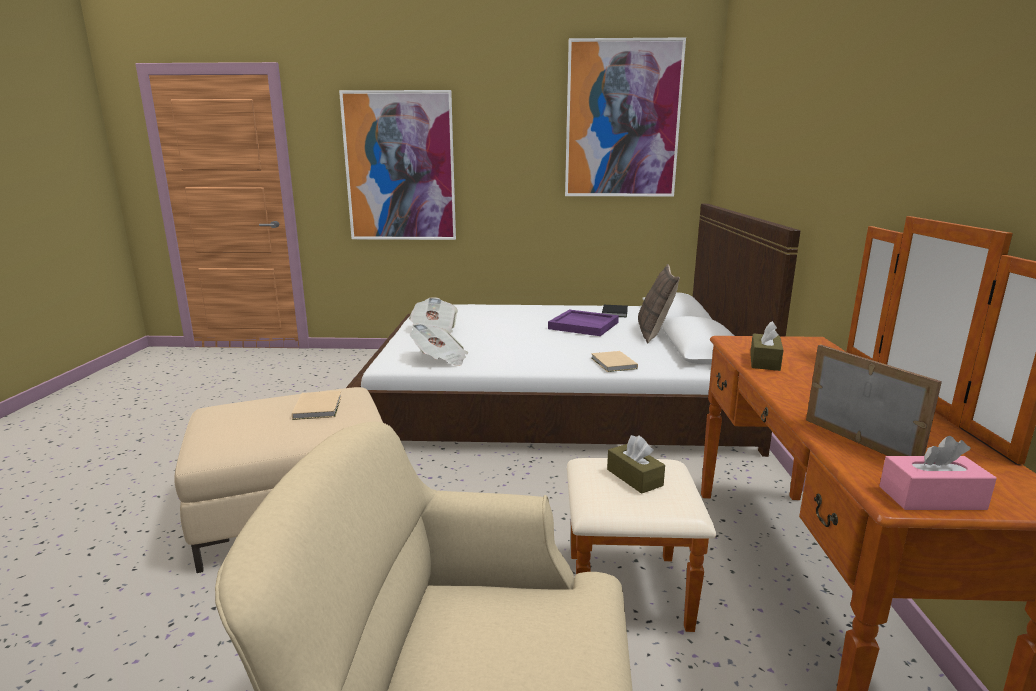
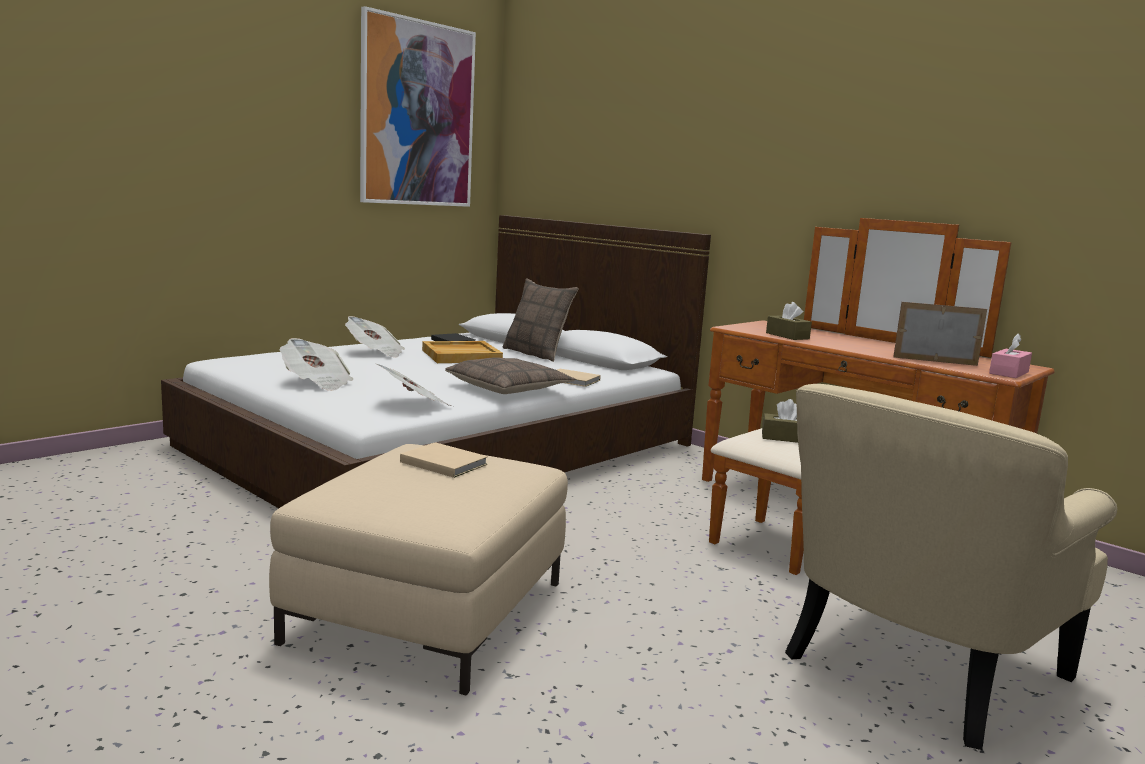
camera: 50 degrees left, 5 degrees down
picture [339,90,456,240] -> none
purple tray [548,310,619,336] -> beige tray [422,341,503,363]
none -> newspaper [345,316,405,358]
none -> pillow [445,357,576,394]

